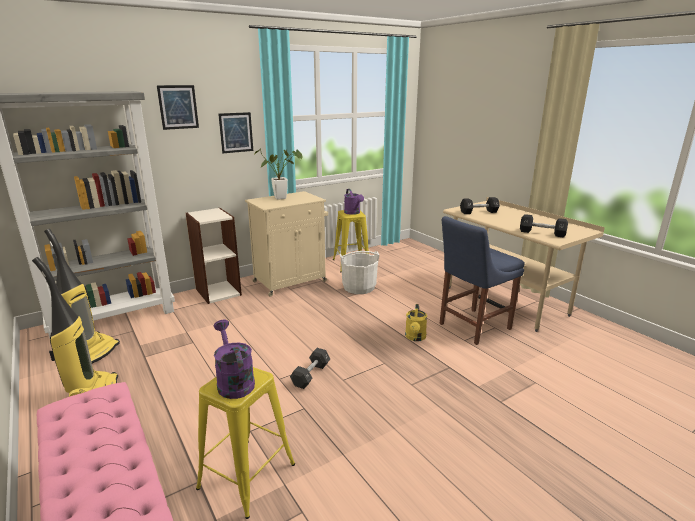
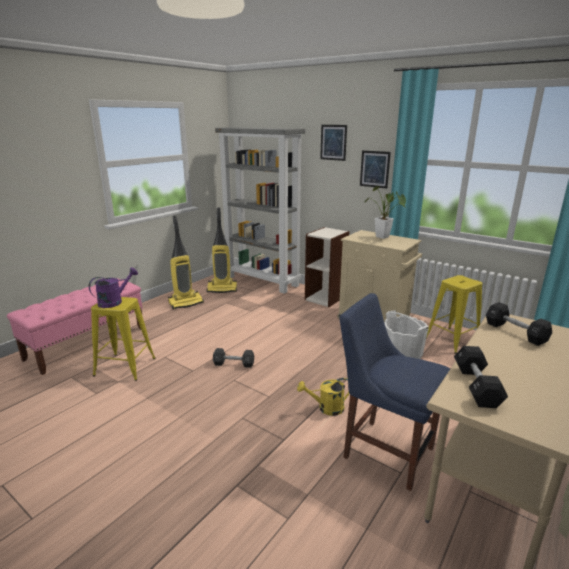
camera: 70 degrees right, 0 degrees up
purple watering can [344,189,364,215] -> none

